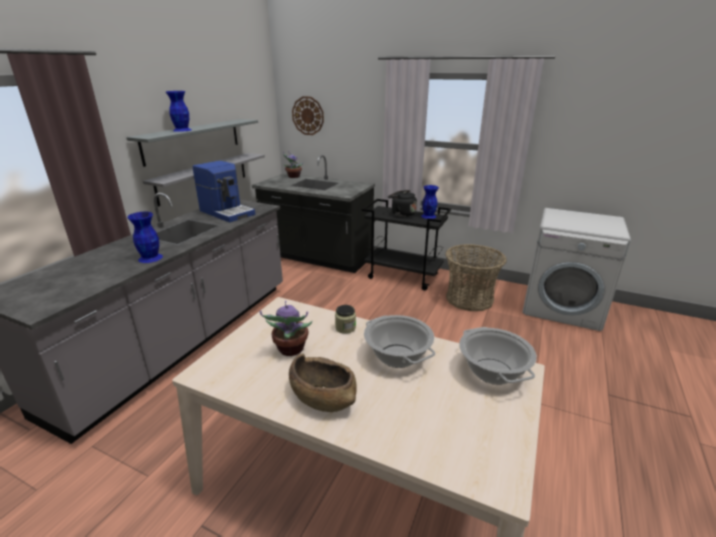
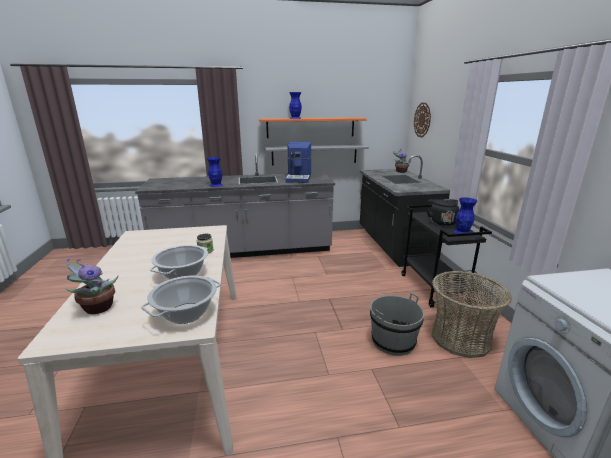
camera: 55 degrees right, 5 degrees down
grey shelf [126,119,258,167] -> orange shelf [259,117,366,138]
potted plant [260,301,313,356] -> potted plant moved to [65,258,119,314]
brown bowl [289,354,357,412] -> none
none -> grey bucket [370,293,424,356]

